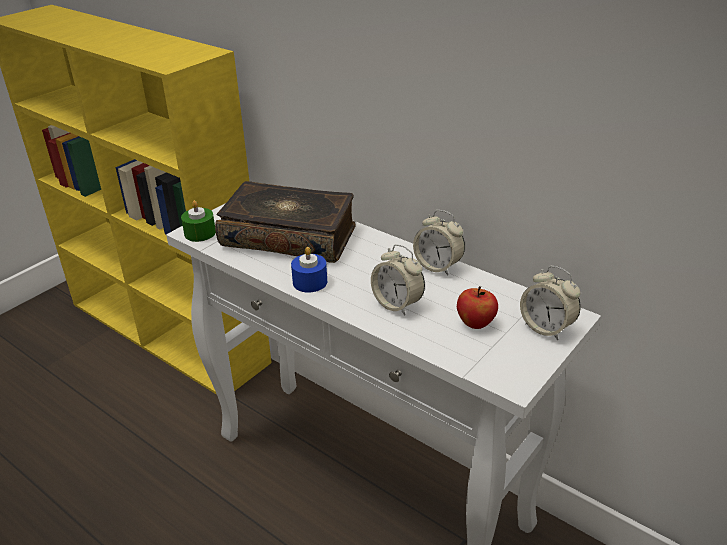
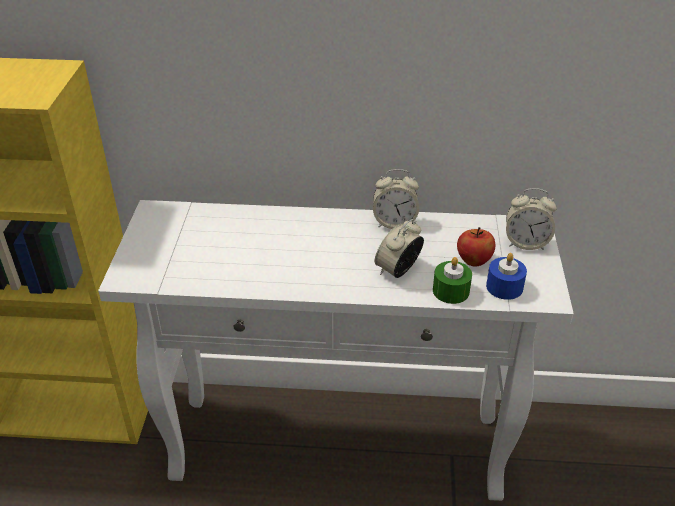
camera: 35 degrees left, 5 degrees up
green candle [181,200,216,242] -> green candle moved to [433,257,472,304]
book [215,181,355,263] -> none
blue candle [291,247,327,293] -> blue candle moved to [486,253,527,300]
alarm clock [371,244,425,316] -> alarm clock turned 120 degrees clockwise [375,219,424,278]

